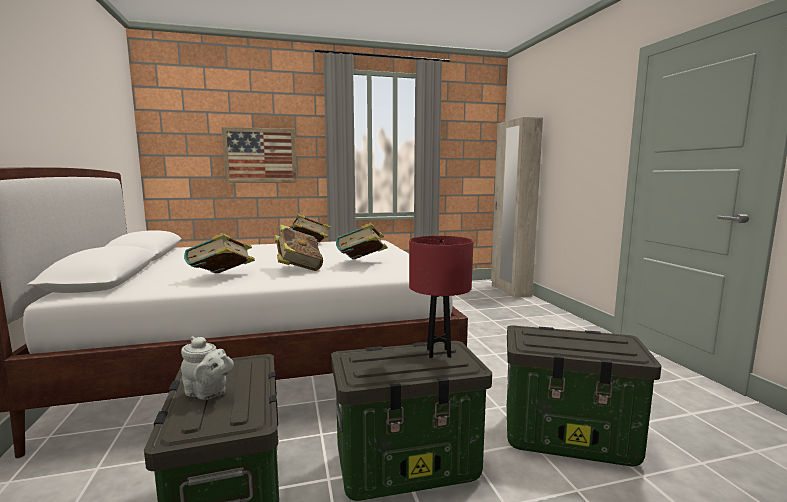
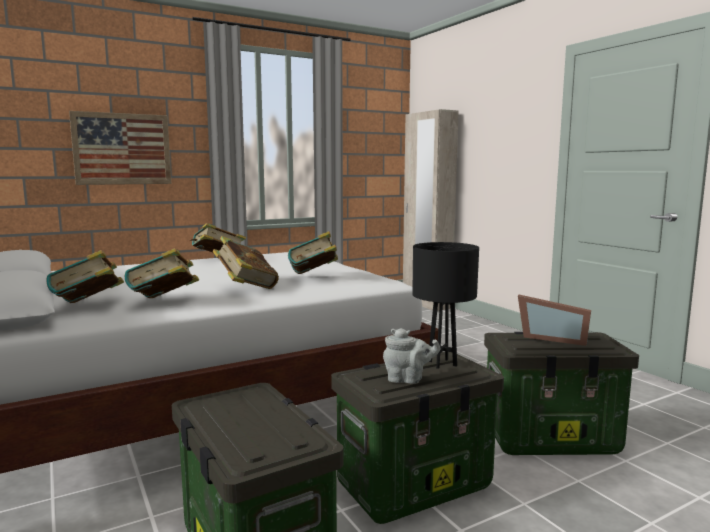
camera: 15 degrees left, 0 degrees up
grey teapot [181,336,234,400] -> grey teapot moved to [383,328,441,384]
red table lamp [409,236,473,358] -> black table lamp [412,242,479,369]
none -> book [46,250,124,303]
none -> picture frame [518,295,591,346]

